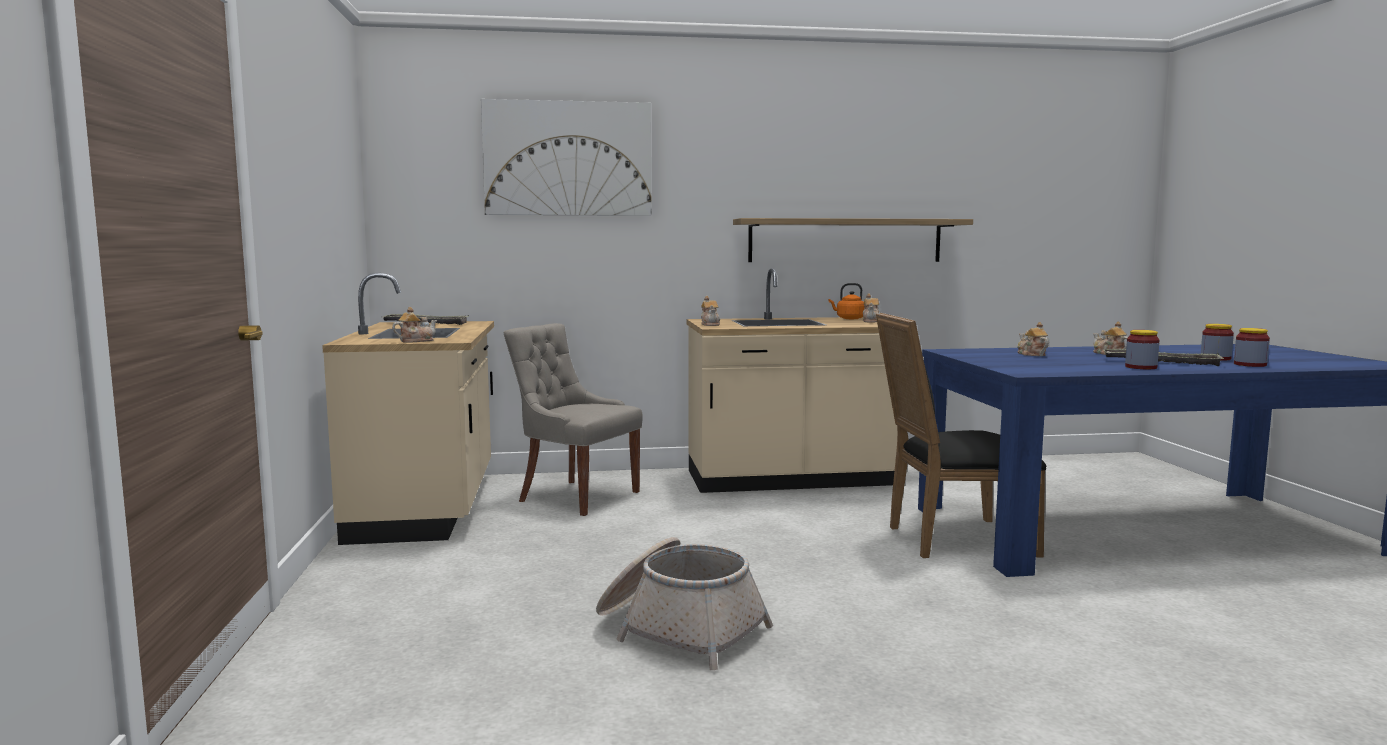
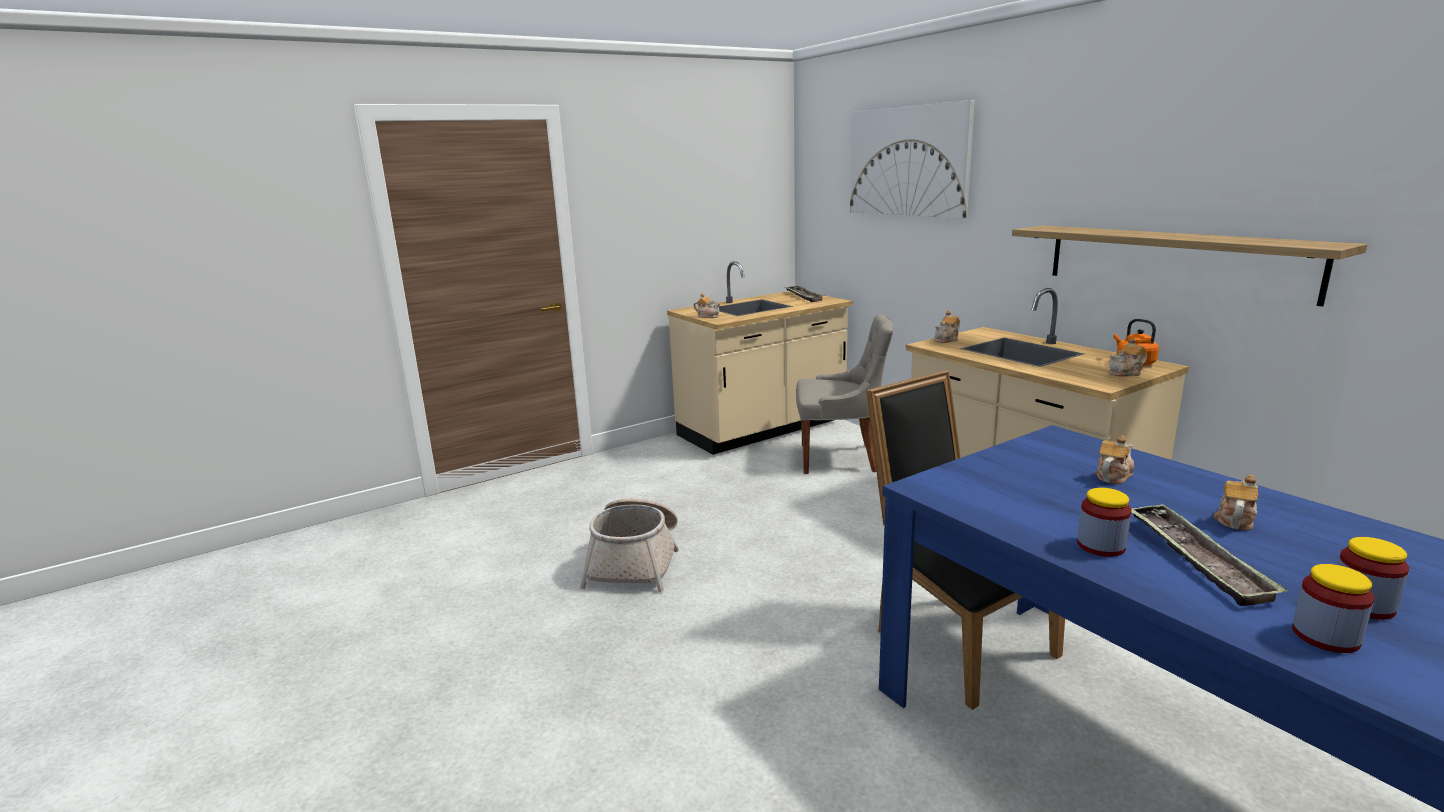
camera: 65 degrees right, 10 degrees up
grey chair [503,323,643,516] -> grey chair turned 90 degrees clockwise [796,314,894,474]

